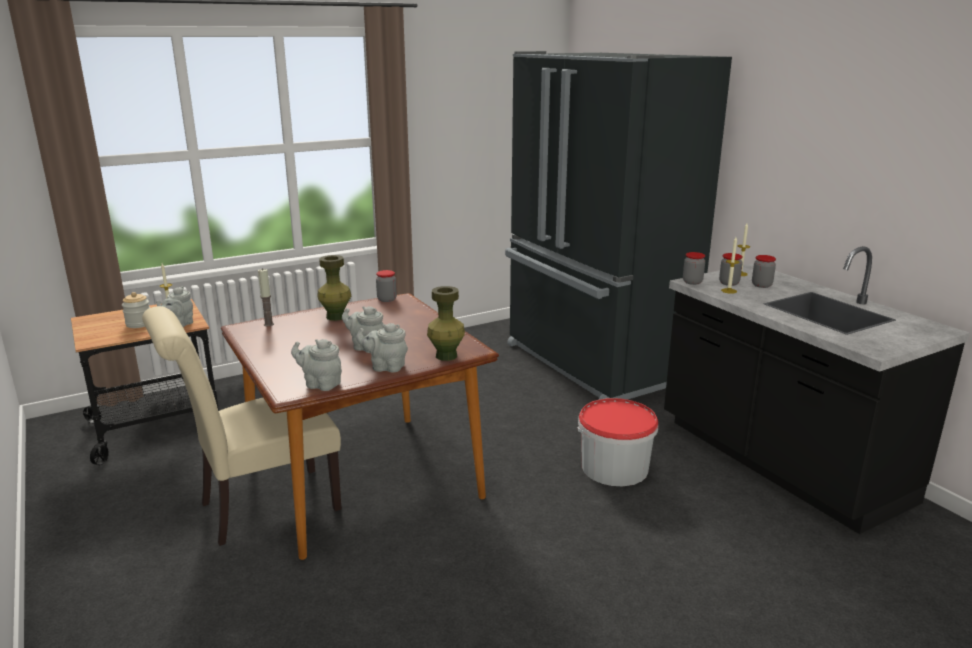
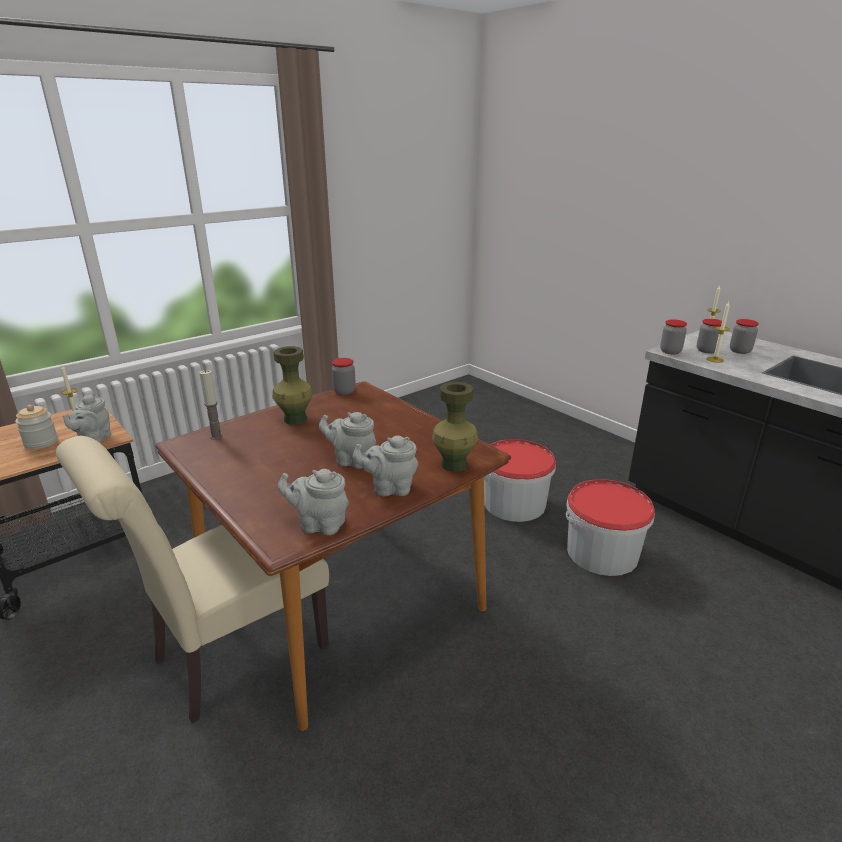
camera: 10 degrees left, 5 degrees up
black fridge [505,51,732,400] -> none
none -> bucket [484,439,556,522]

